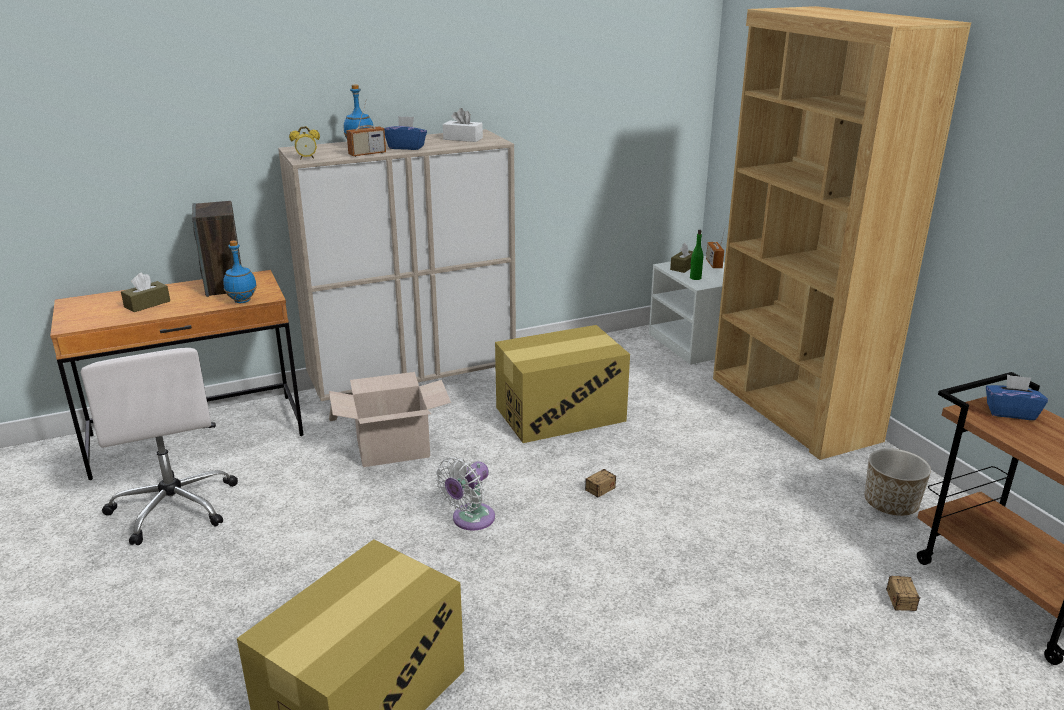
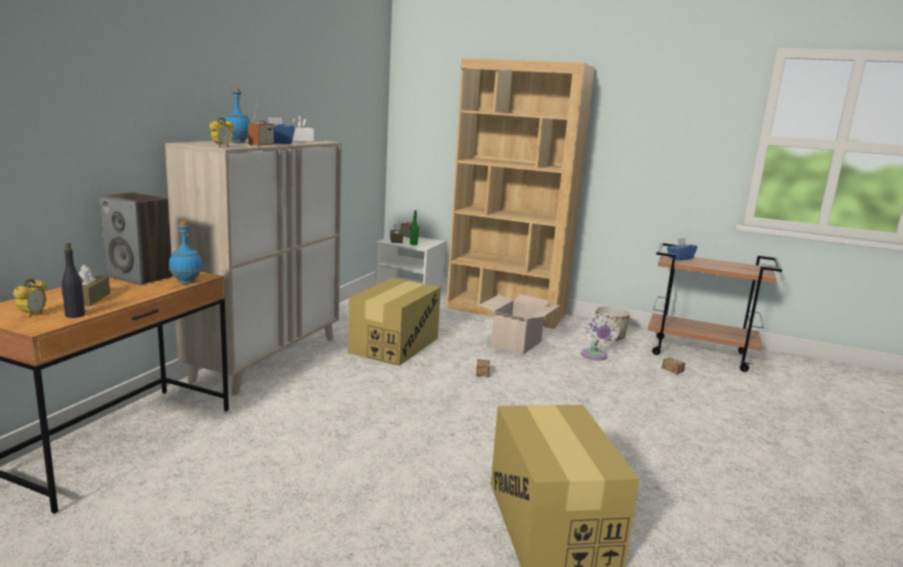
camera: 45 degrees left, 10 degrees down
white office chair [81,348,238,545] -> none
cardboard box [329,372,451,467] -> cardboard box moved to [479,295,561,355]
white fan [436,457,495,531] -> white fan moved to [581,313,620,360]
none -> alarm clock [13,278,47,317]
none -> black bottle [62,243,85,318]

